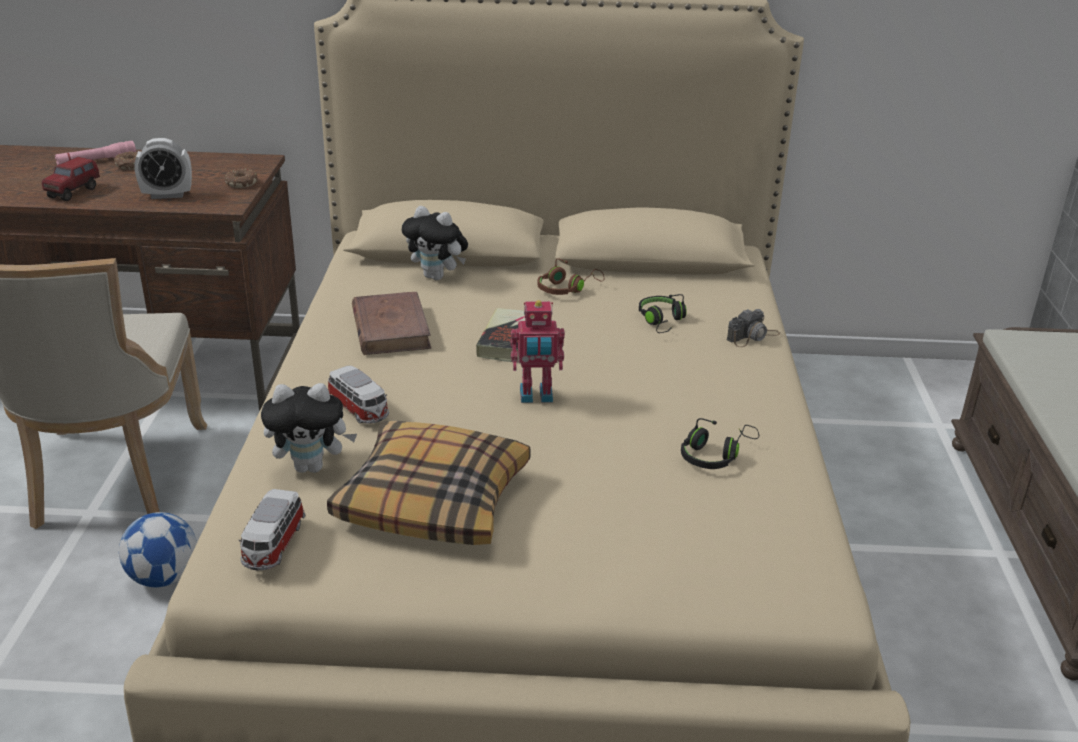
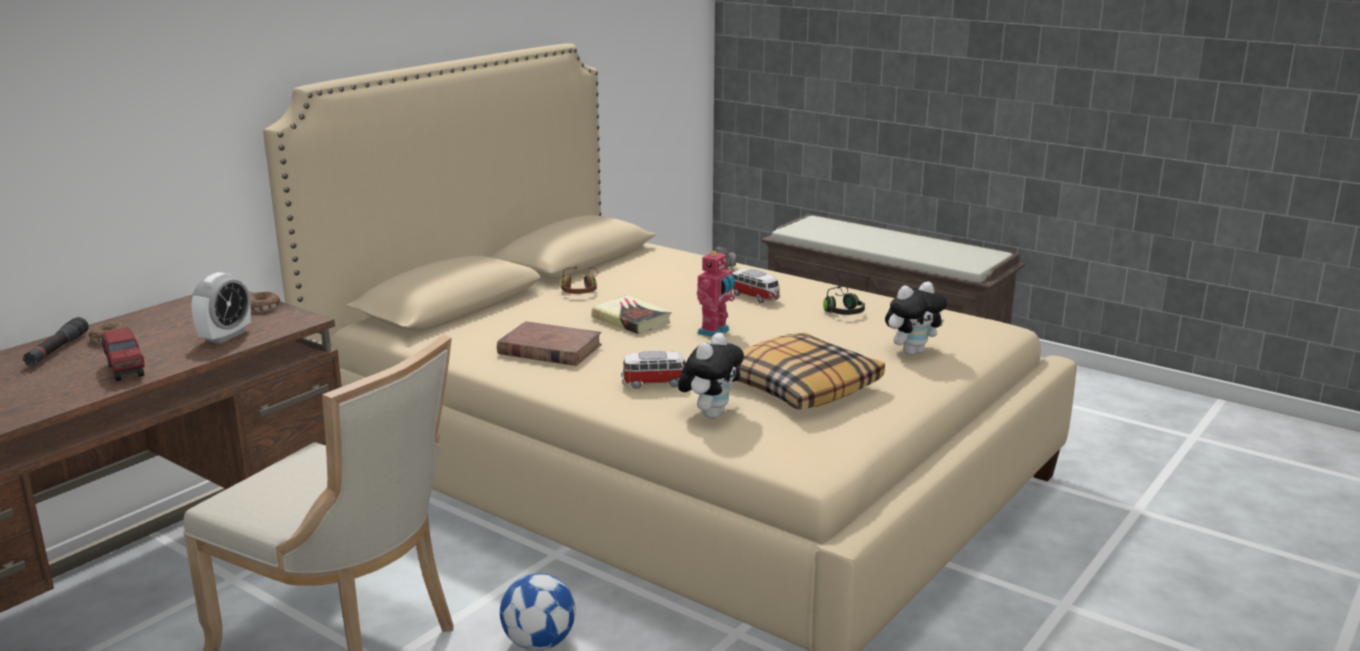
camera: 55 degrees left, 10 degrees down
pink flashlight [55,141,136,165] -> black flashlight [23,317,89,366]
toy car [239,489,305,571] -> toy car moved to [732,269,780,303]
plush toy [402,206,468,280] -> plush toy moved to [885,282,947,355]
black headphones [639,294,687,333] -> none

